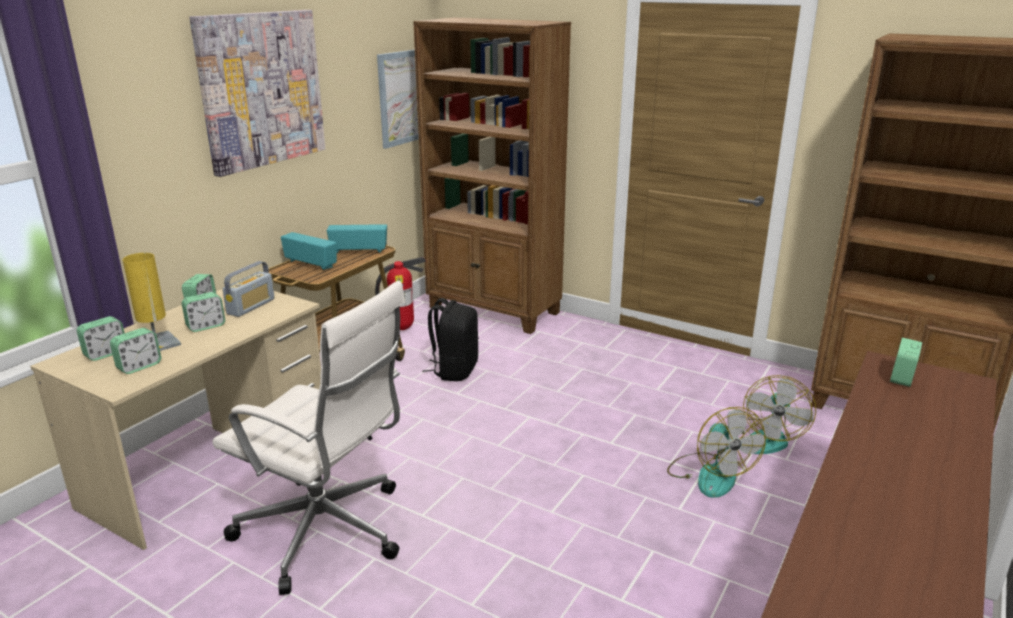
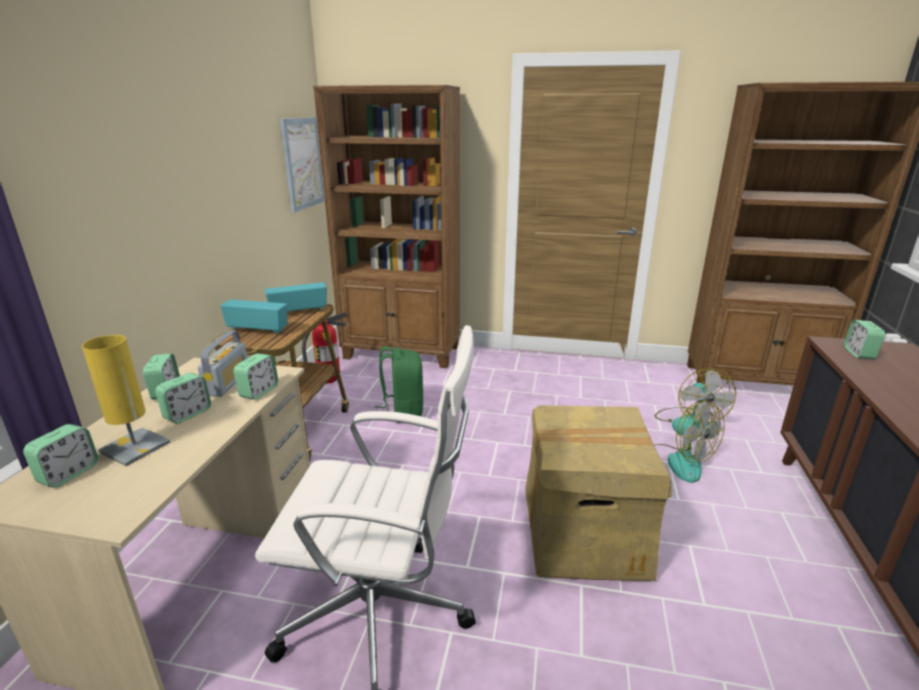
camera: 20 degrees left, 0 degrees up
alarm clock [110,328,161,374] -> alarm clock moved to [234,353,278,400]
picture [189,10,326,177] -> none
black backpack [422,298,478,381] -> green backpack [374,346,423,423]
none -> cardboard box [525,405,672,581]

